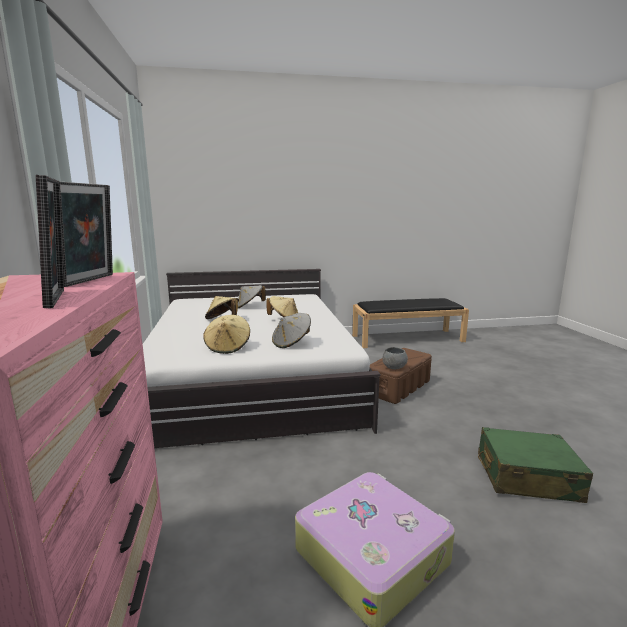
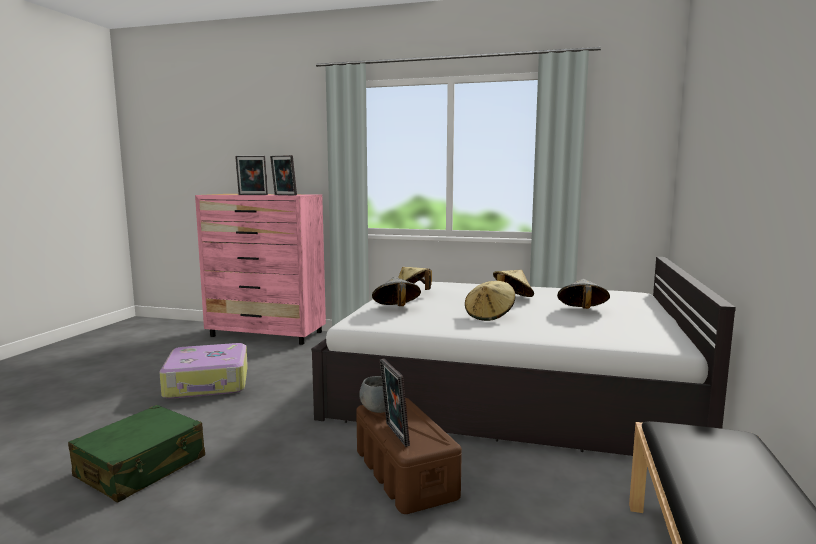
camera: 115 degrees right, 5 degrees down
none -> picture frame [380,358,410,447]

